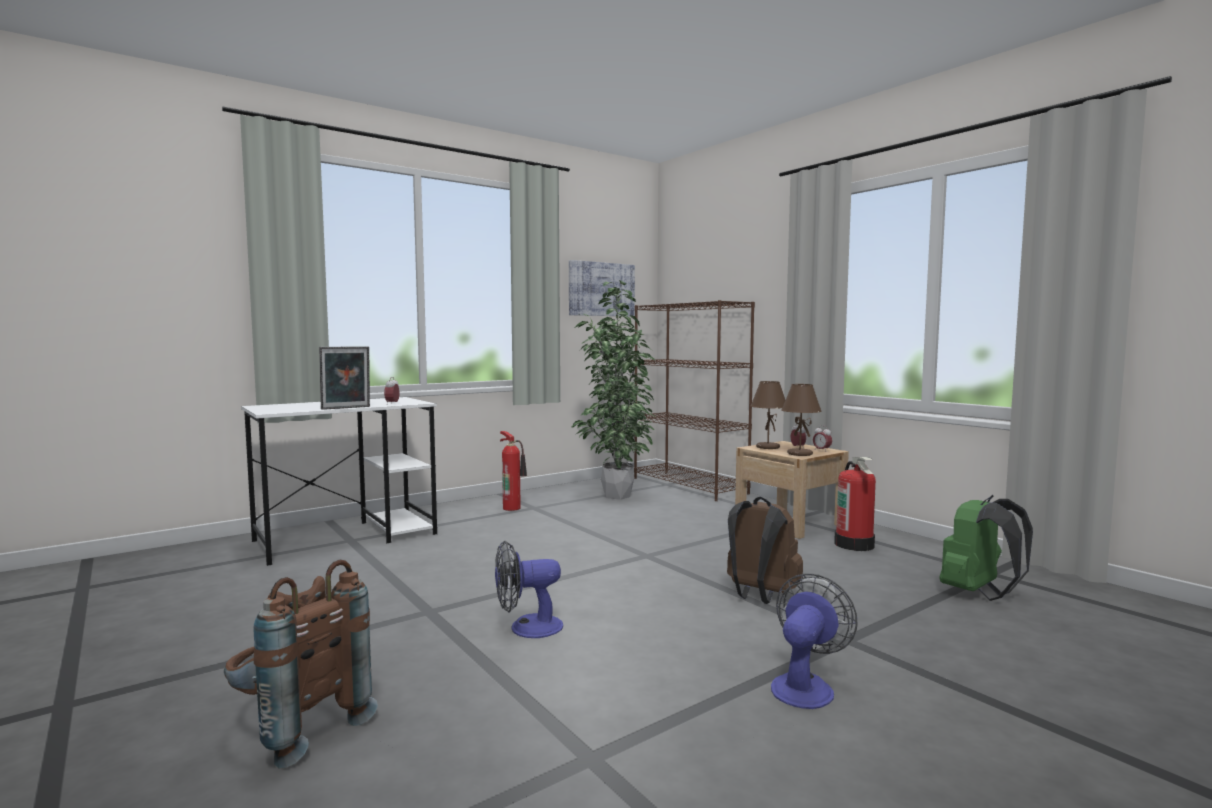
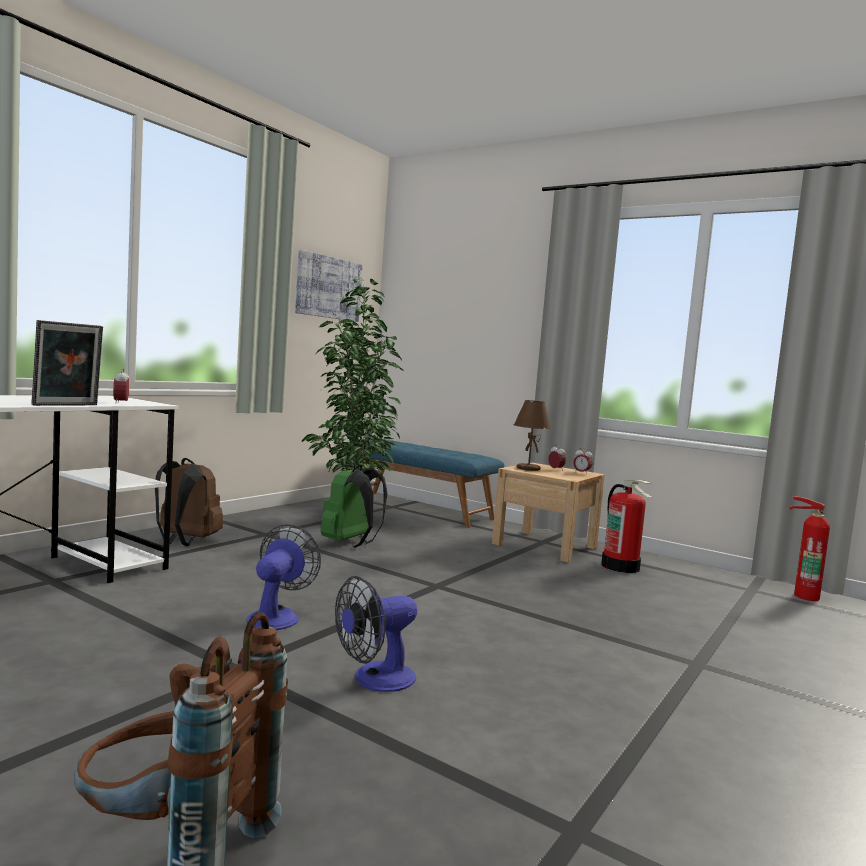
camera: 20 degrees left, 0 degrees up
fire extinguisher [500,431,527,511] -> fire extinguisher moved to [789,496,830,601]
brown bookcase [634,300,755,501] -> blue bench [343,439,504,528]
brown backpack [727,497,803,604] -> brown backpack moved to [155,458,223,546]
fan [771,574,857,709] -> fan moved to [247,525,321,630]
brown table lamp [782,384,822,456] -> none
green backpack [940,495,1033,601] -> green backpack moved to [320,465,387,548]

